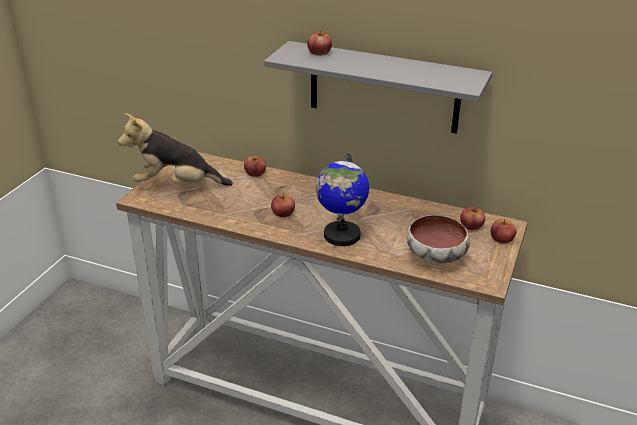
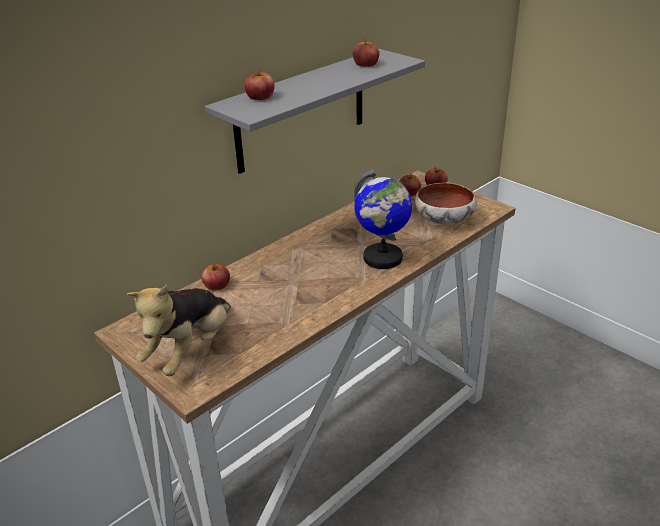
camera: 65 degrees left, 0 degrees up
apple [271,193,295,217] -> apple moved to [353,39,380,67]

